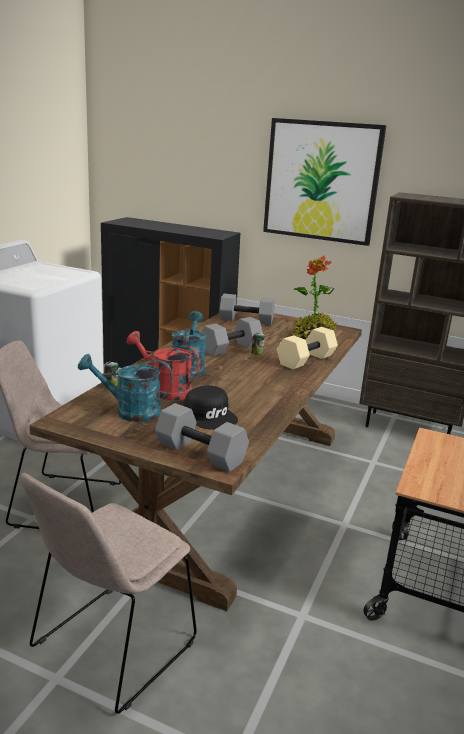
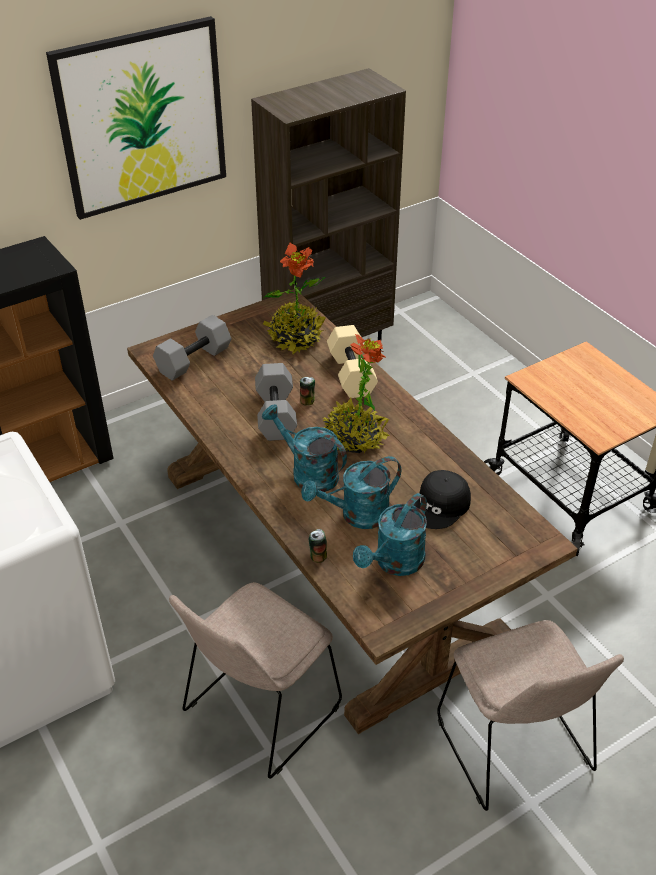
camera: 55 degrees left, 20 degrees up
red watering can [126,331,200,401] -> turquoise watering can [301,456,401,529]
grey dumbbell [155,403,249,472] -> none
black cap [183,385,238,430] -> black cap turned 135 degrees clockwise [413,470,471,529]
none -> potted plant [322,334,390,453]

